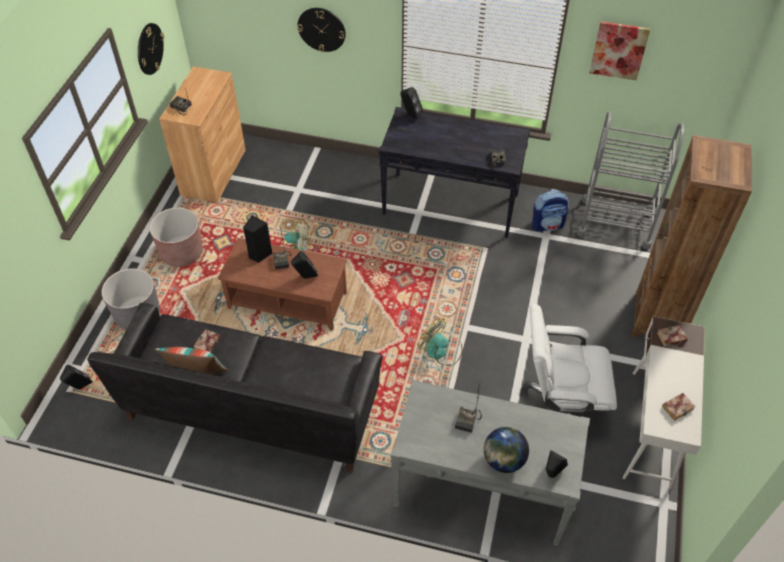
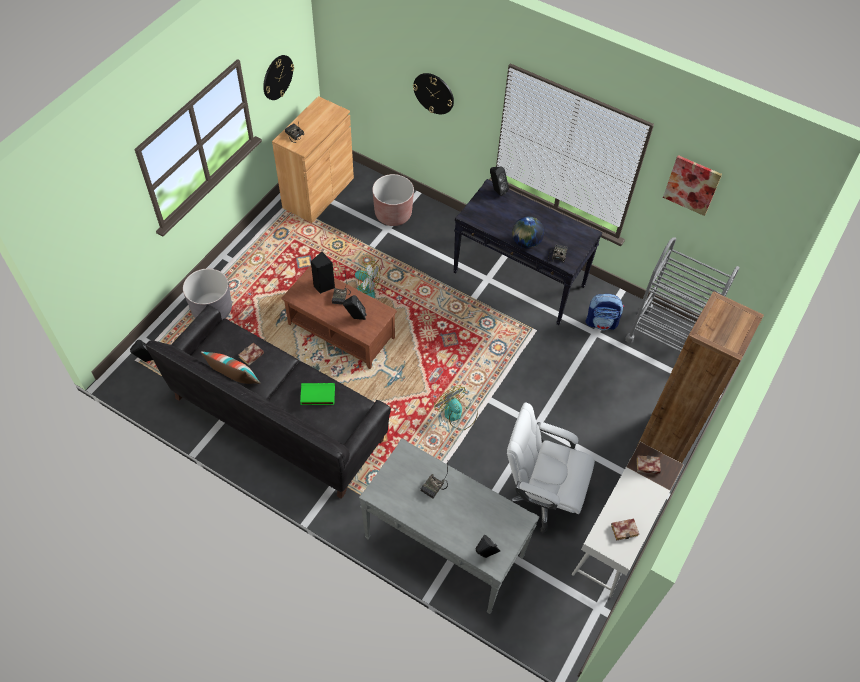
camera: 15 degrees right, 5 degrees up
brown planter [150,208,203,267] -> brown planter moved to [372,174,414,226]
globe [484,427,529,473] -> globe moved to [512,216,544,249]
none -> green book [300,383,335,405]

